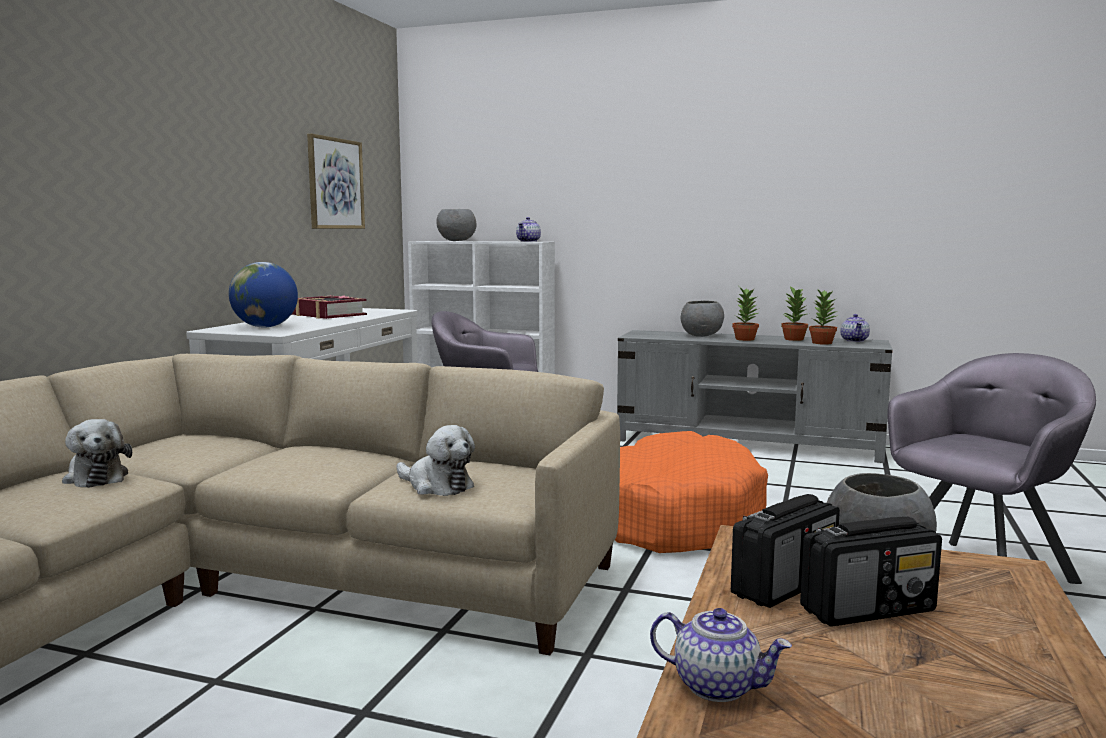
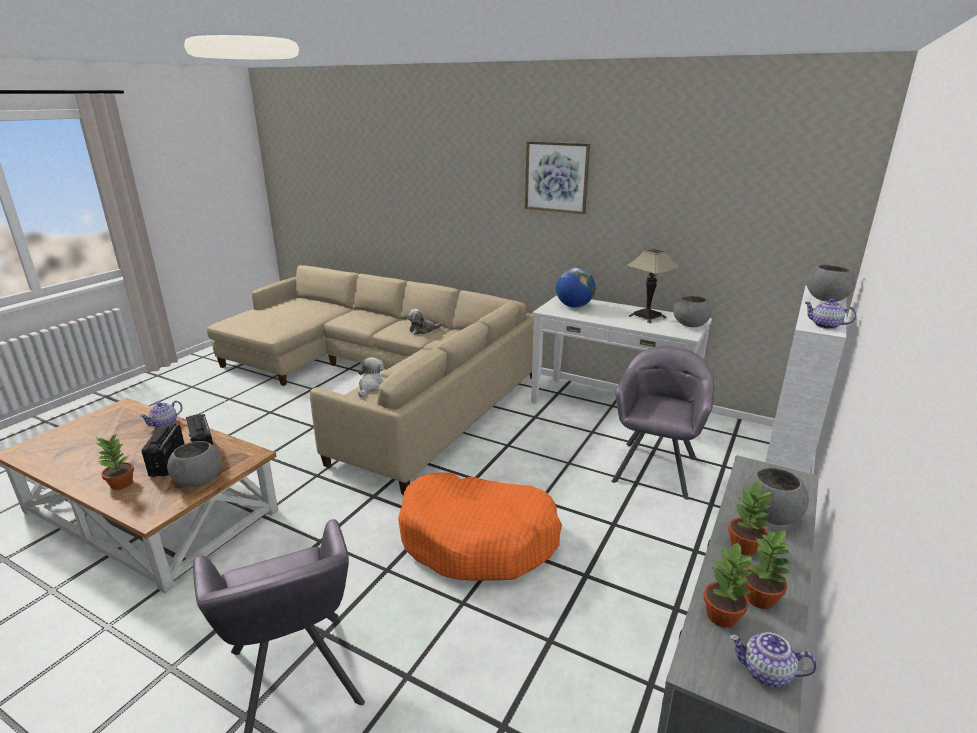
camera: 100 degrees right, 15 degrees up
book [292,295,367,319] -> table lamp [626,248,680,323]
picture [307,134,365,229] -> picture moved to [525,141,590,214]
plush toy [396,425,475,496] -> plush toy turned 150 degrees clockwise [358,357,384,397]
none -> potted plant [97,434,134,490]
none -> grey bowl [673,296,712,327]

